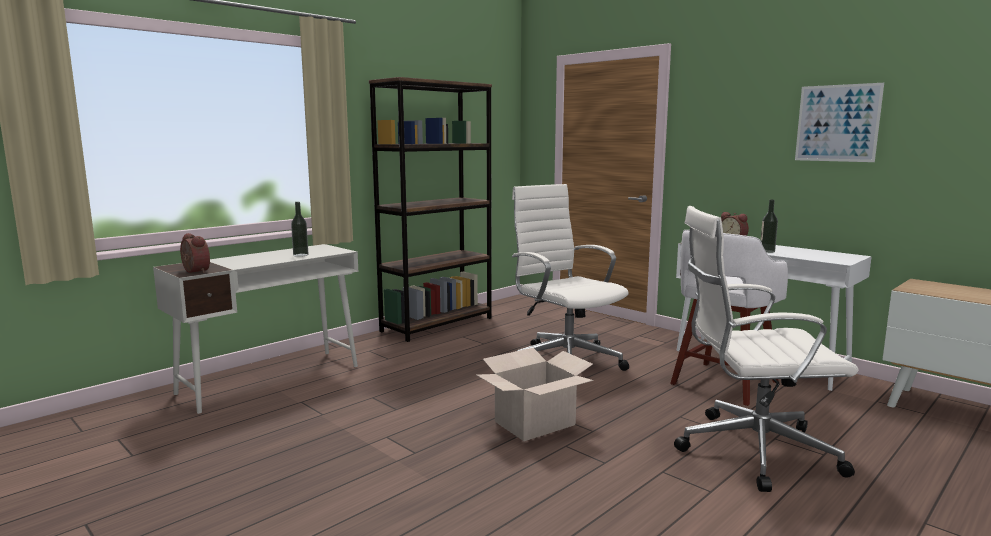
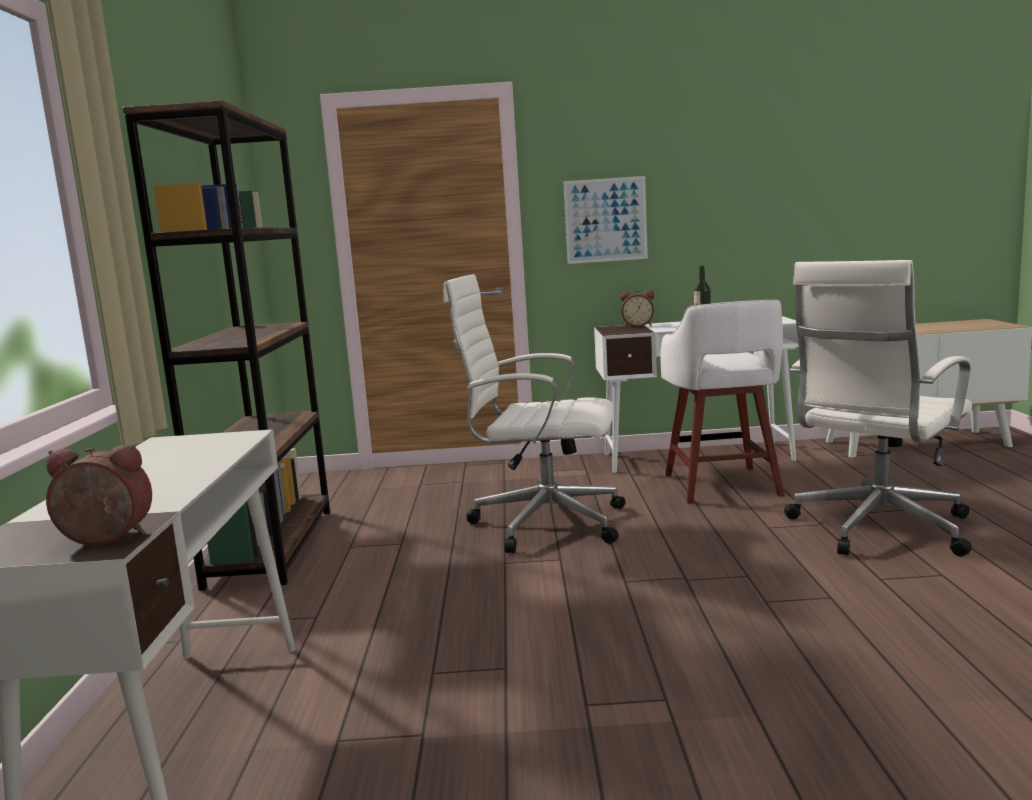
camera: 45 degrees left, 0 degrees up
bottle [291,202,308,257] -> none
cardboard box [477,348,594,441] -> none
picture [795,83,884,162] -> picture moved to [563,176,648,264]

